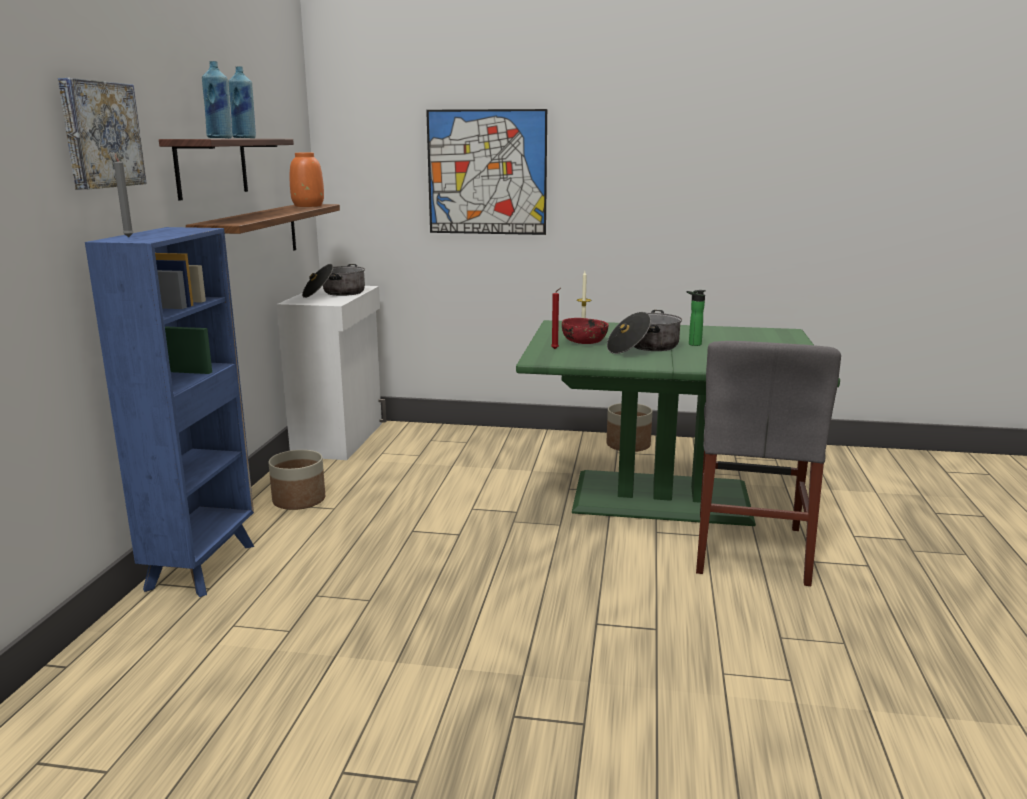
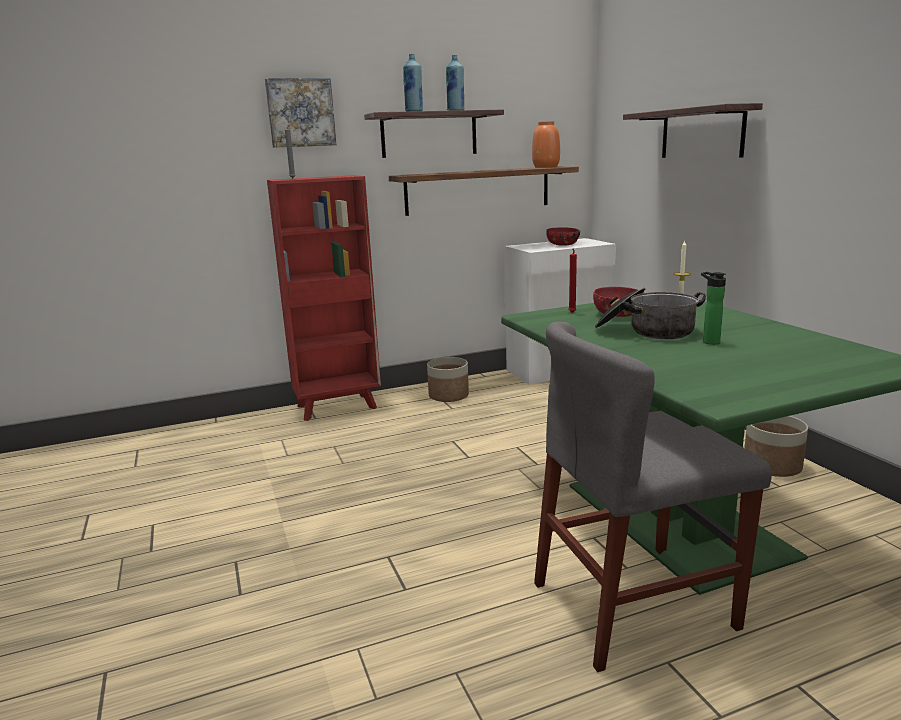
camera: 60 degrees right, 0 degrees up
blue bookcase [85,227,254,597] -> red bookcase [267,175,381,421]
cooking pot [302,264,365,298] -> red bowl [546,227,580,246]
picture [426,109,547,235] -> shelf [623,103,763,158]

